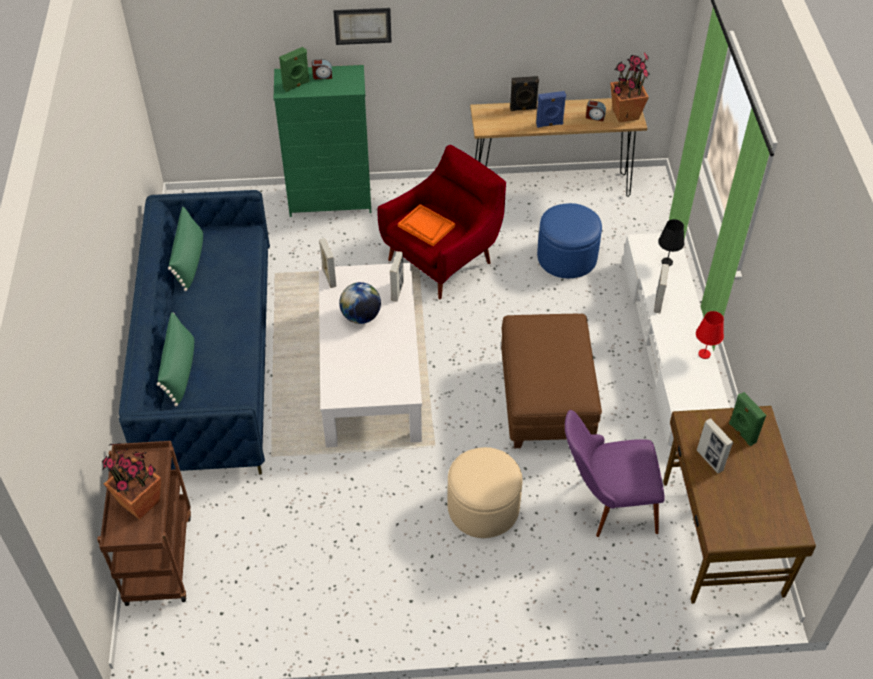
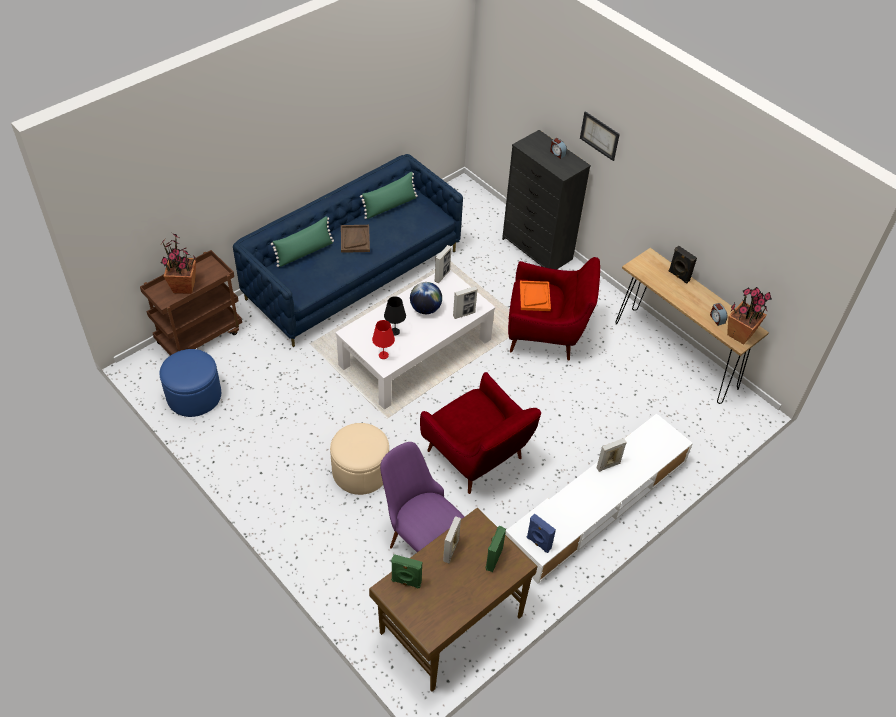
camera: 50 degrees right, 0 degrees up
green dresser [274,65,371,217] -> black dresser [502,130,591,270]
green speaker [279,47,310,92] -> green speaker moved to [391,554,422,588]
brown ottoman [501,314,602,448] -> red armchair [420,372,541,494]
blue speaker [536,91,566,128] -> blue speaker moved to [527,514,556,553]
blue ottoman [537,203,602,278] -> blue ottoman moved to [159,349,221,417]
black table lamp [658,219,685,266] -> black table lamp moved to [384,296,406,336]
red table lamp [696,311,724,359] -> red table lamp moved to [372,320,395,359]
none -> brown tray [341,225,370,253]

